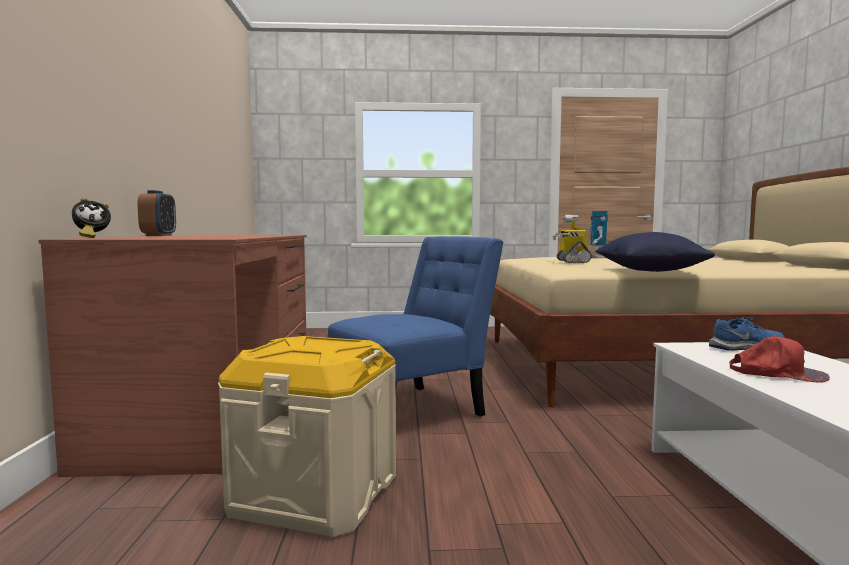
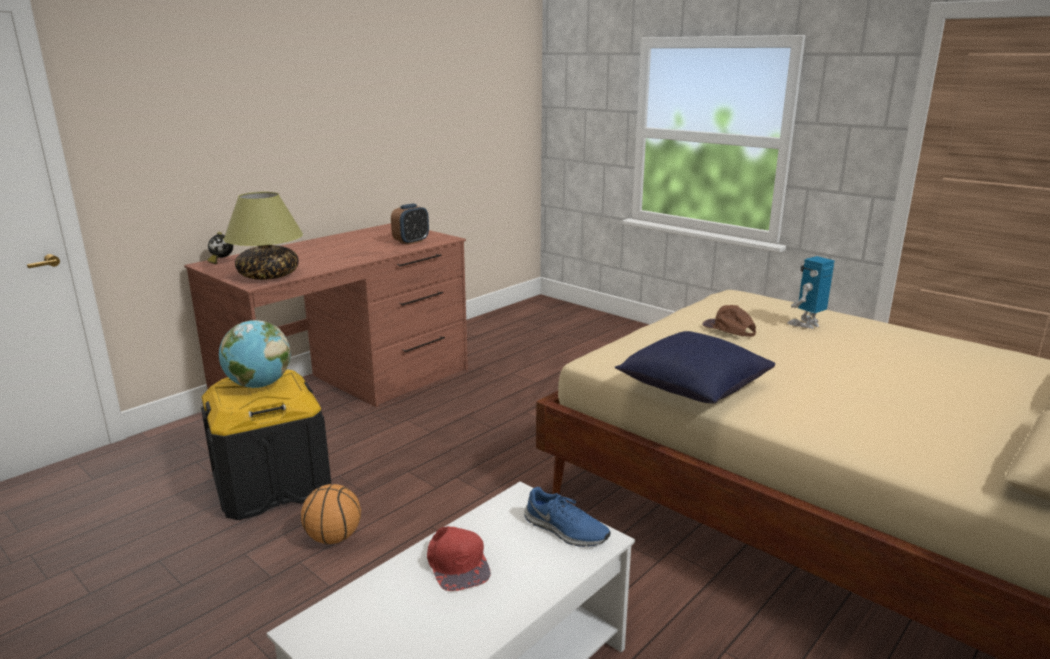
camera: 45 degrees right, 15 degrees up
alarm clock [137,190,176,236] -> alarm clock moved to [391,204,429,245]
beige storage box [218,336,396,537] -> black storage box [201,369,331,520]
blue chair [328,236,503,417] -> none
toy robot [553,215,592,263] -> brown cap [702,305,756,337]
none -> globe [219,320,290,388]
none -> table lamp [223,192,303,280]
none -> basketball [301,484,361,544]

